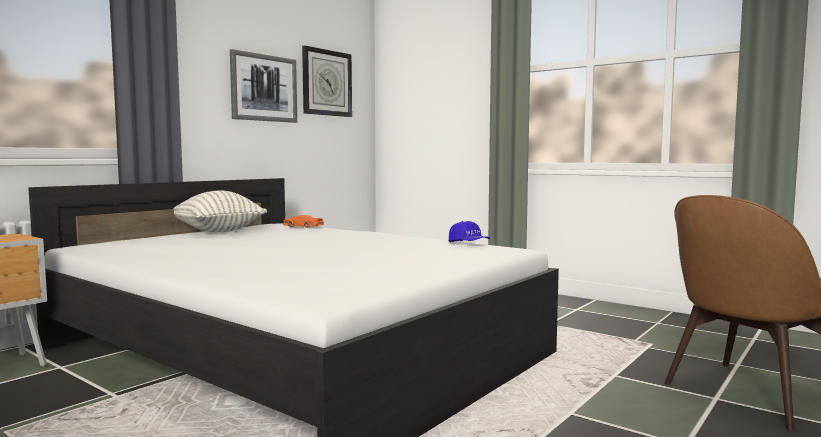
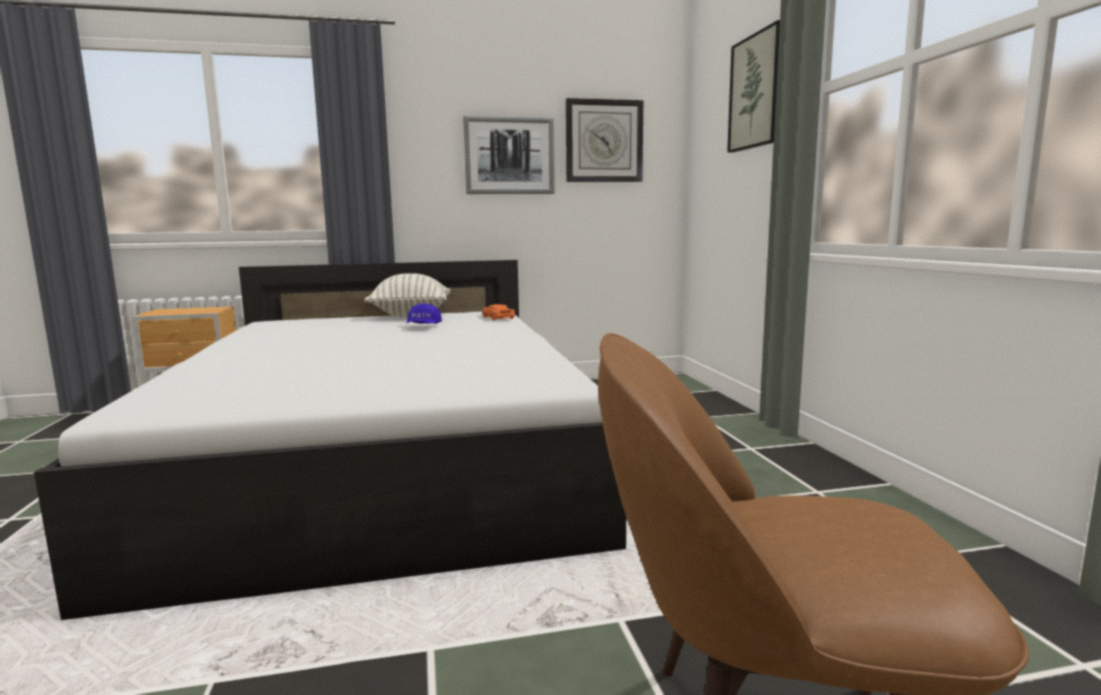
camera: 40 degrees right, 5 degrees up
blue cap [449,221,490,242] -> blue cap moved to [406,303,442,324]
none -> picture [727,20,780,153]

